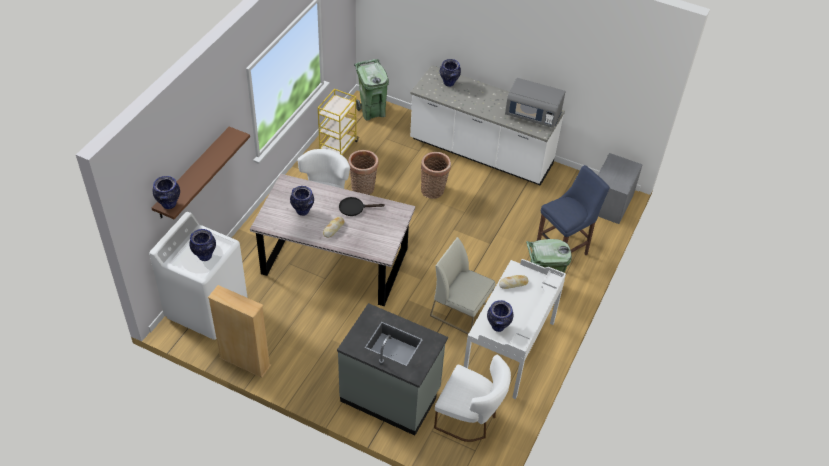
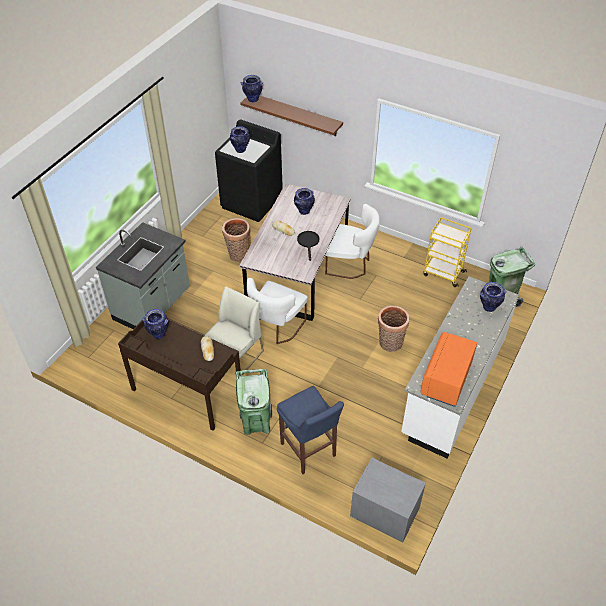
camera: 95 degrees right, 0 degrees up
white washing machine [149,212,247,340] -> black washing machine [215,120,283,222]
beige bookcase [208,285,271,378] -> none
basket [348,150,378,195] -> basket moved to [222,218,251,262]
white chair [434,355,511,442] -> white chair moved to [247,278,308,344]
white desk [464,259,566,399] -> brown desk [118,319,241,431]
grey microwave [505,78,565,128] -> orange microwave [420,332,477,407]

